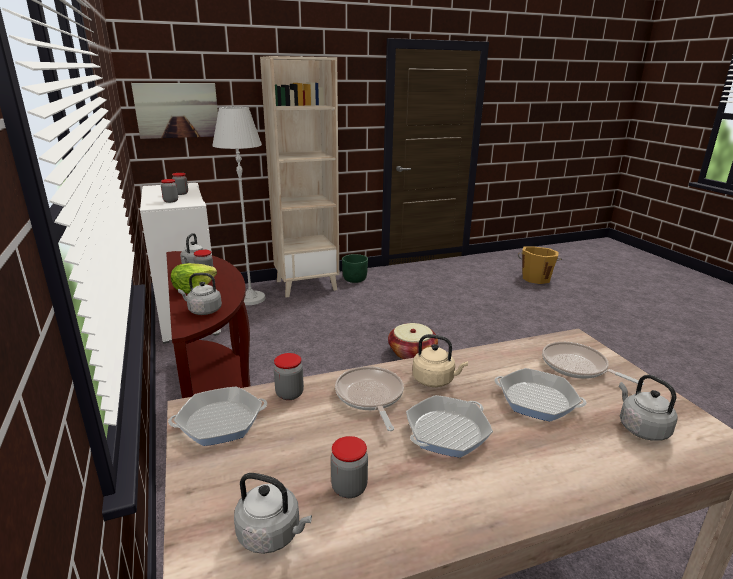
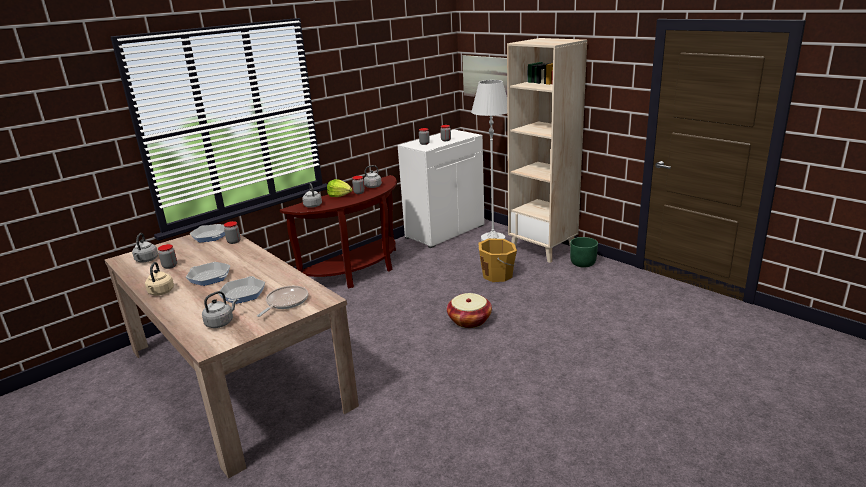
camera: 70 degrees right, 0 degrees up
frying pan [335,366,404,431] -> none
beige kettle [412,334,468,387] -> beige kettle moved to [145,262,174,296]
orange bucket [518,246,562,284] -> orange bucket moved to [478,239,517,282]

